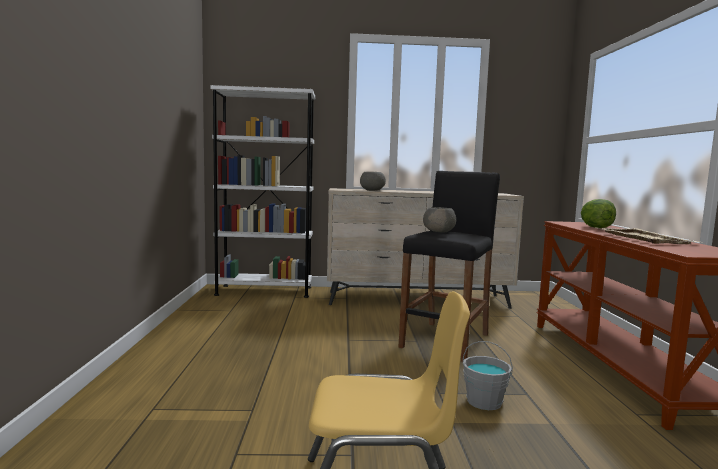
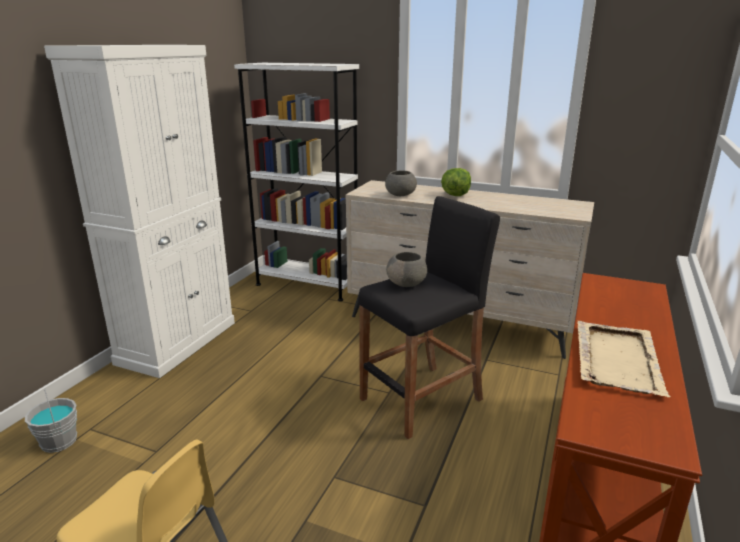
camera: 25 degrees right, 15 degrees up
grey bucket [463,341,513,410] -> grey bucket moved to [25,388,77,453]
lettuce [581,199,616,228] -> lettuce moved to [441,168,471,196]
none -> white cabinet [44,45,235,378]

